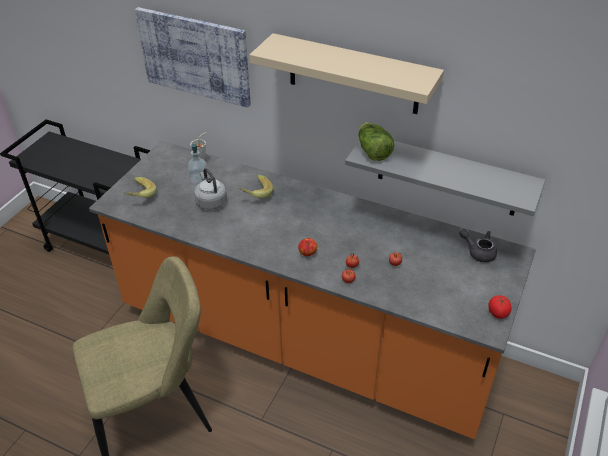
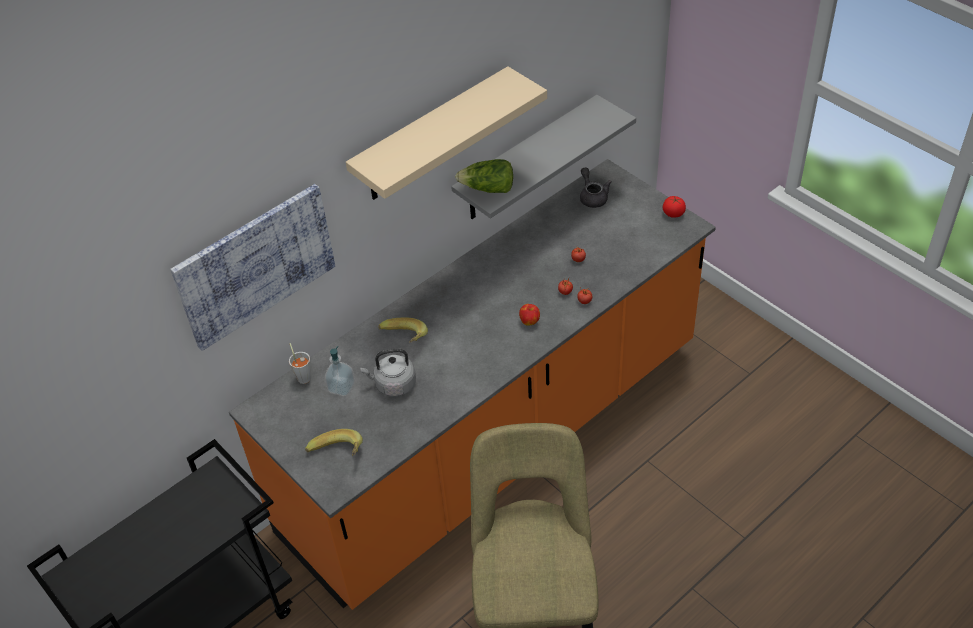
camera: 65 degrees left, 5 degrees up
grey teapot [459,229,497,262] -> grey teapot turned 105 degrees clockwise [580,167,612,208]

